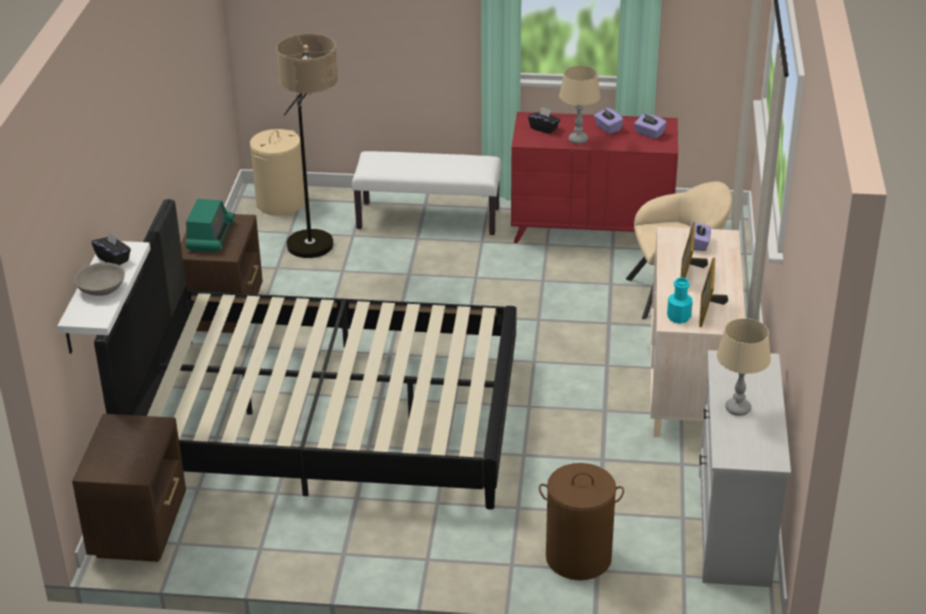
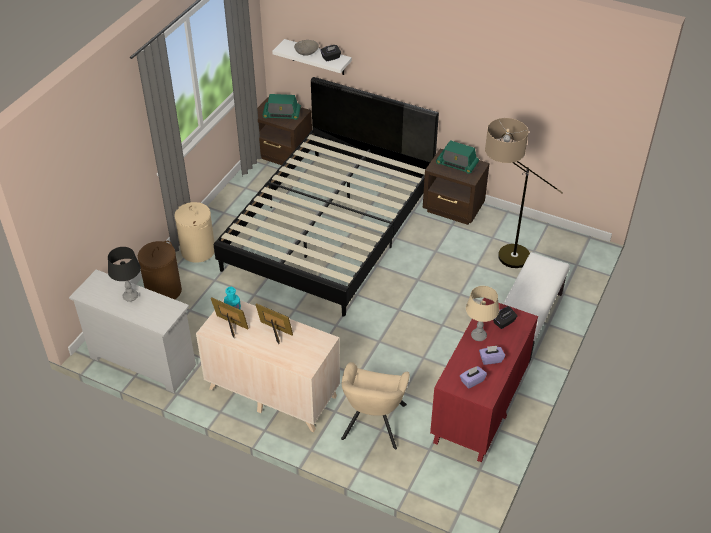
camera: 110 degrees right, 10 degrees up
beige laundry basket [250,129,305,216] -> beige laundry basket moved to [174,202,215,263]
purple tissue box [690,221,711,251] -> none
beige table lamp [717,318,771,416] -> black table lamp [108,247,141,302]
none -> radio [263,94,301,120]

